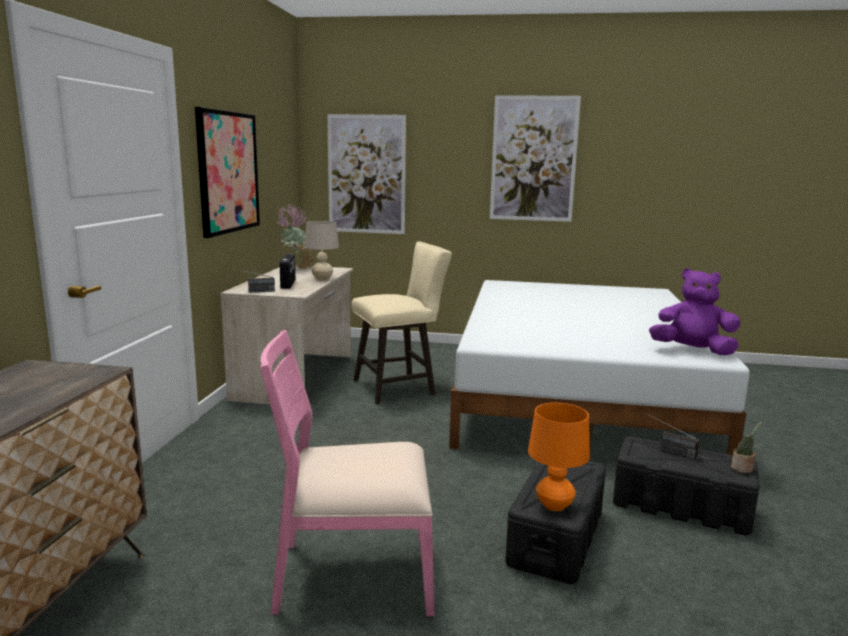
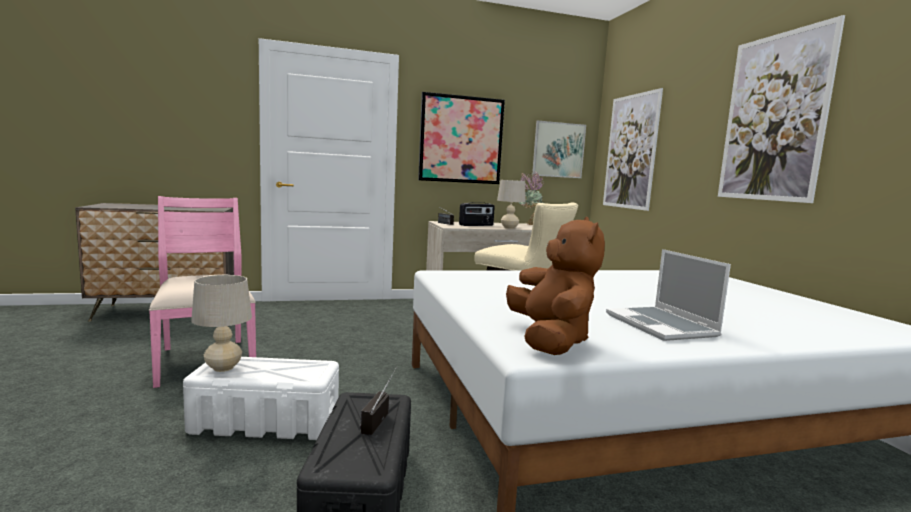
camera: 65 degrees right, 5 degrees down
black storage box [505,461,606,584] -> white storage box [183,357,339,440]
orange table lamp [528,403,590,511] -> beige table lamp [191,275,252,372]
purple plush toy [649,268,740,355] -> brown plush toy [506,217,605,355]
potted plant [731,422,762,473] -> none
none -> picture [532,121,586,178]
none -> laptop [606,249,731,341]

